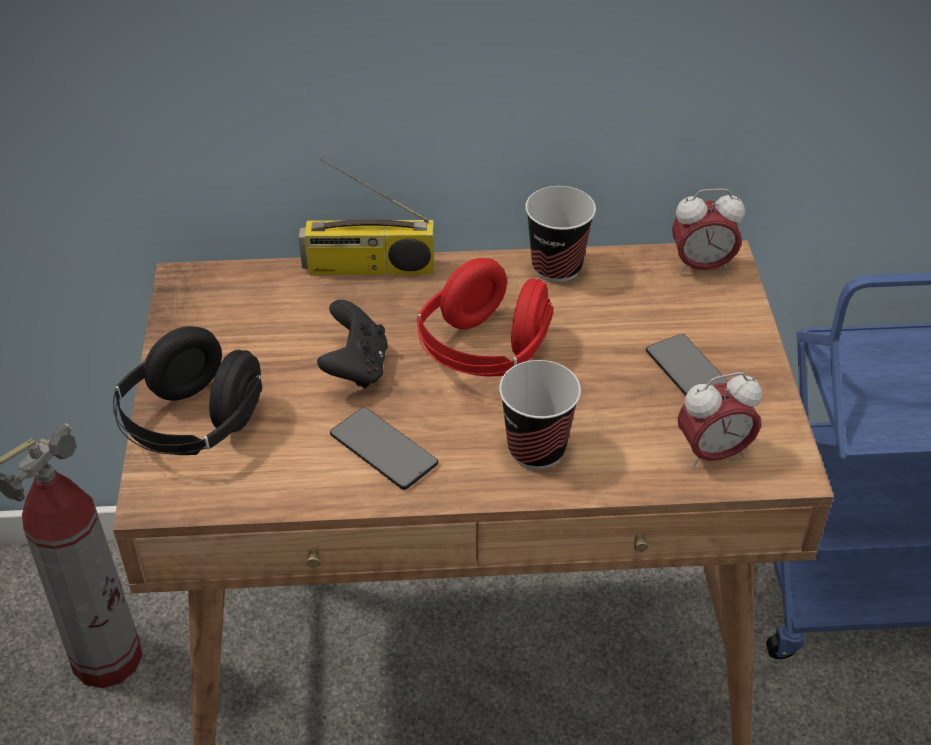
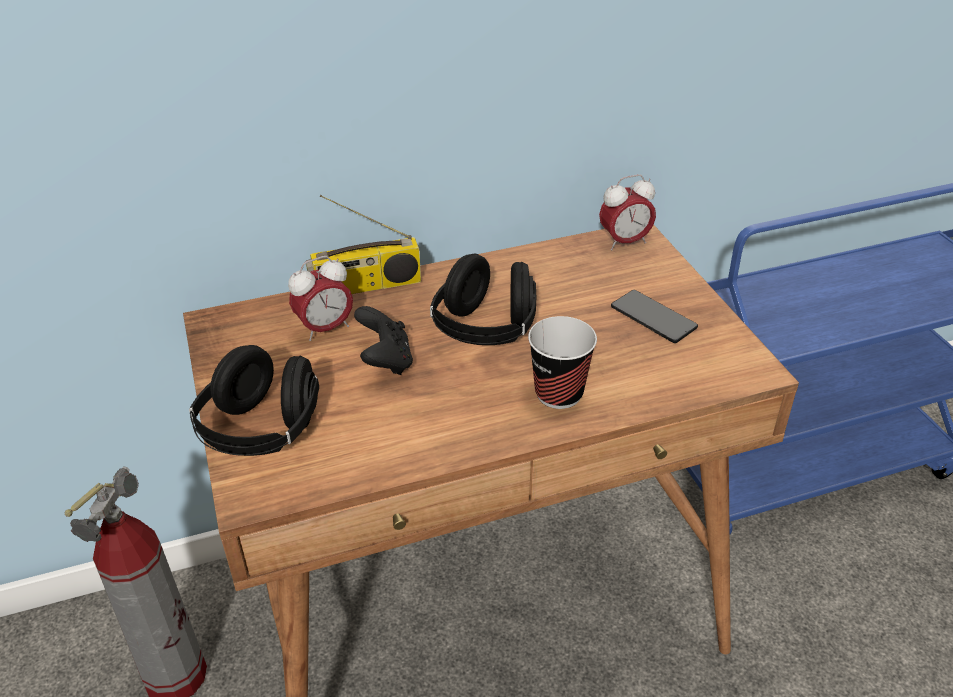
camera: 15 degrees left, 5 degrees down
phone [330,407,438,490] -> none
red headphones [417,258,553,376] -> black headphones [430,253,536,345]
cup [525,186,596,282] -> none
alarm clock [677,372,762,468] -> alarm clock moved to [288,256,353,341]

